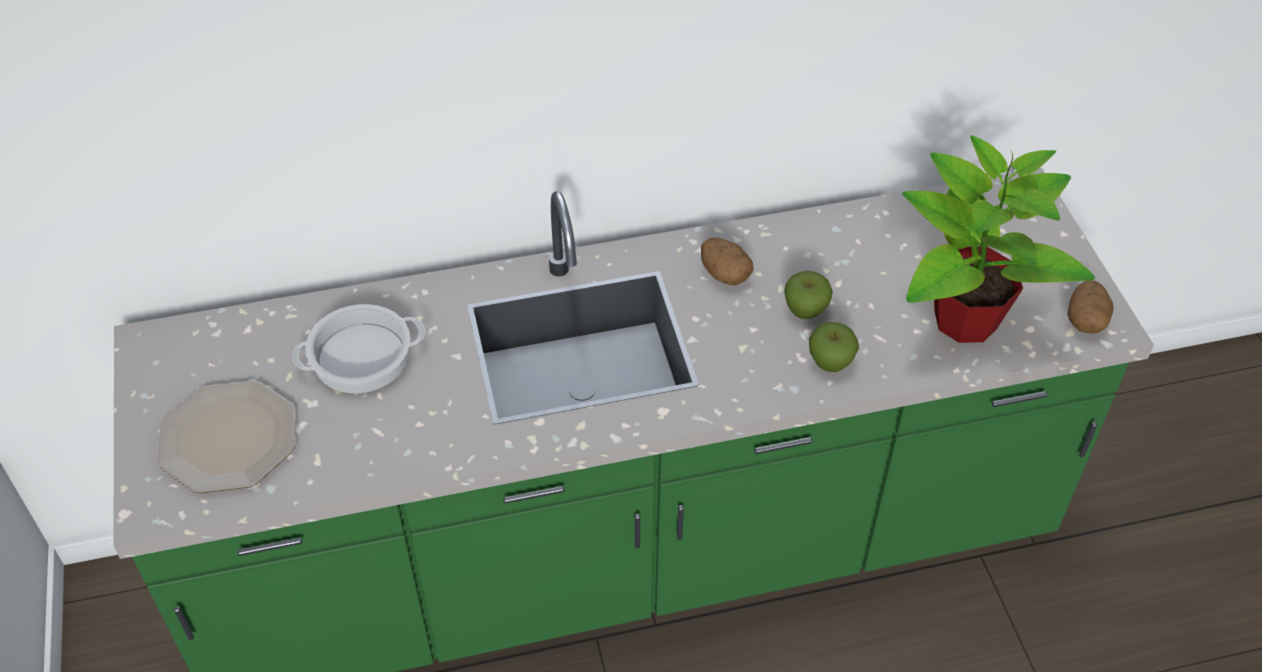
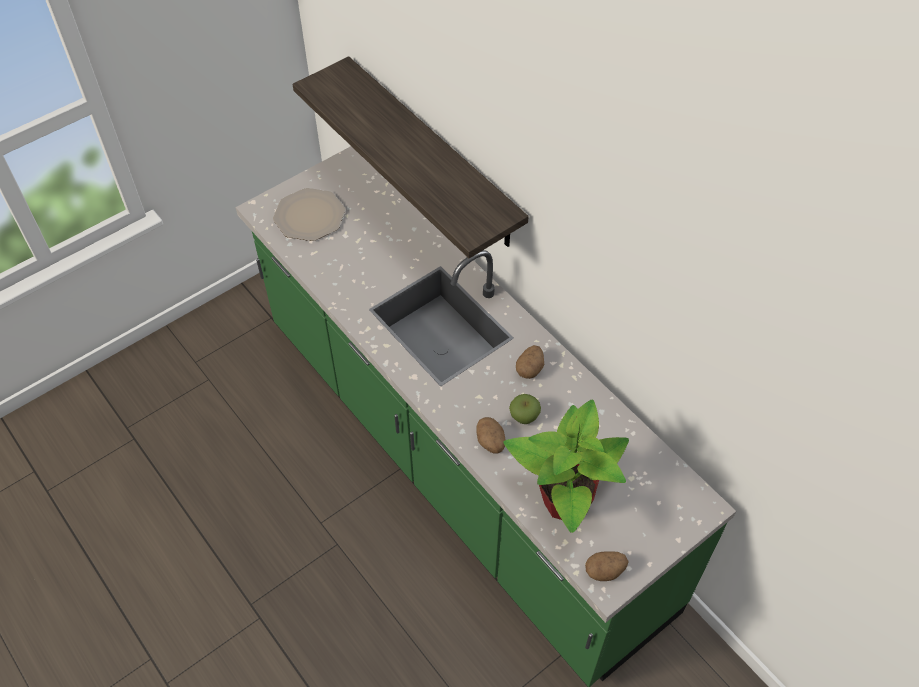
camera: 65 degrees right, 5 degrees up
cooking pot [292,304,425,393] -> none
apple [809,322,859,372] -> potato [477,417,505,454]
none -> shelf [292,56,529,258]

